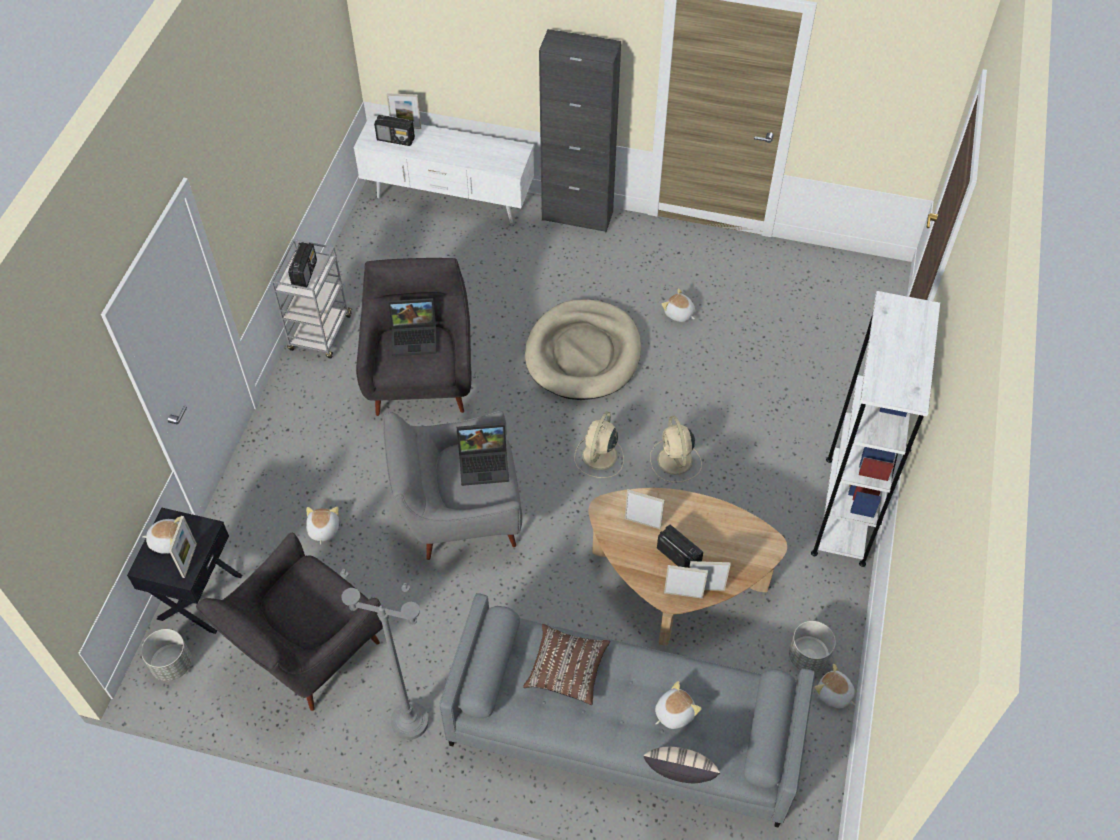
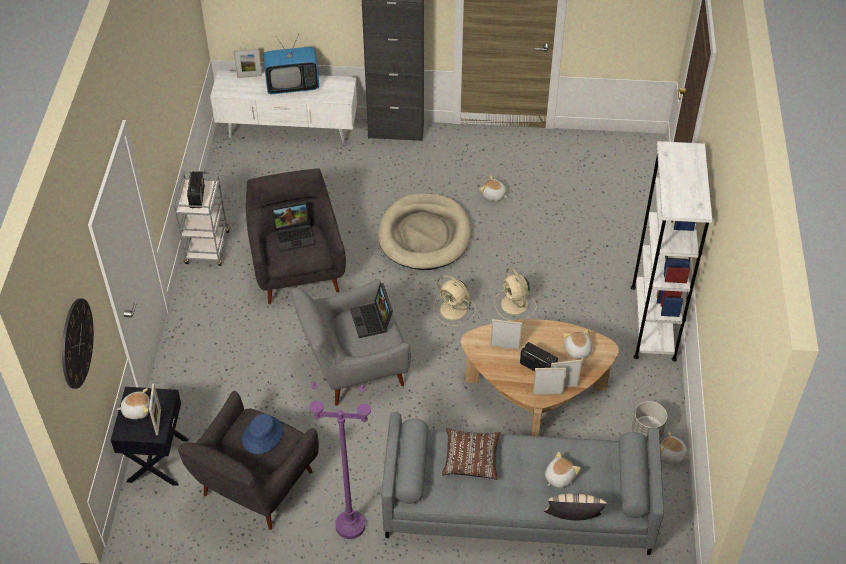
camera: 10 degrees left, 5 degrees down
grey planter [141,629,192,681] -> none
plush toy [306,507,339,545] -> plush toy moved to [563,329,592,361]
grey floor lamp [340,569,429,740] -> purple floor lamp [309,382,371,539]
radio [374,115,415,146] -> none
laptop [457,423,509,486] -> laptop turned 90 degrees clockwise [350,283,393,338]
beige fan [574,411,624,478] -> beige fan turned 60 degrees counterclockwise [433,275,476,326]
none -> wall clock [62,299,94,389]
none -> blue hat [242,414,283,454]
none -> television [263,34,319,94]

